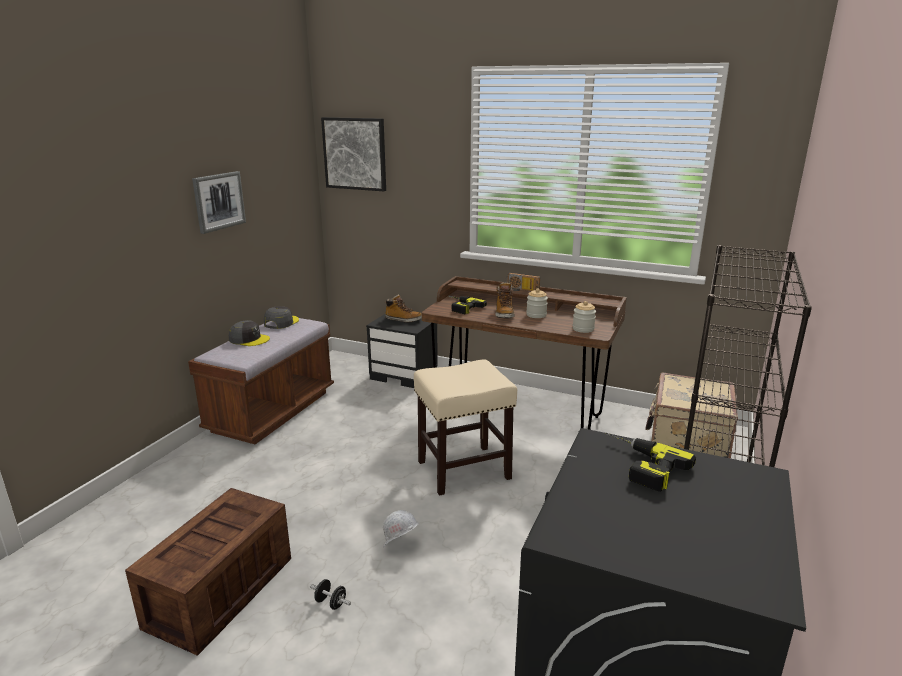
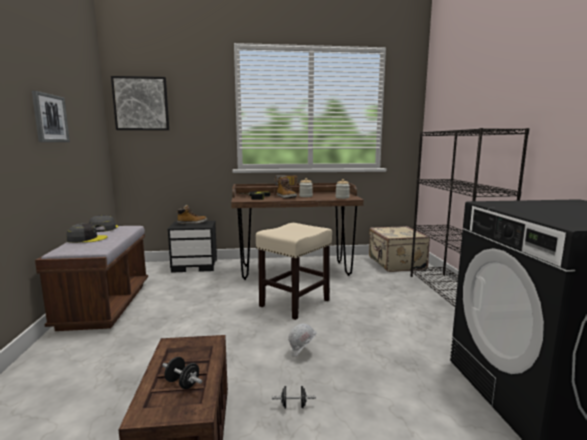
camera: 30 degrees left, 10 degrees down
power drill [606,433,696,492] -> none
none -> black dumbbell [162,357,202,389]

